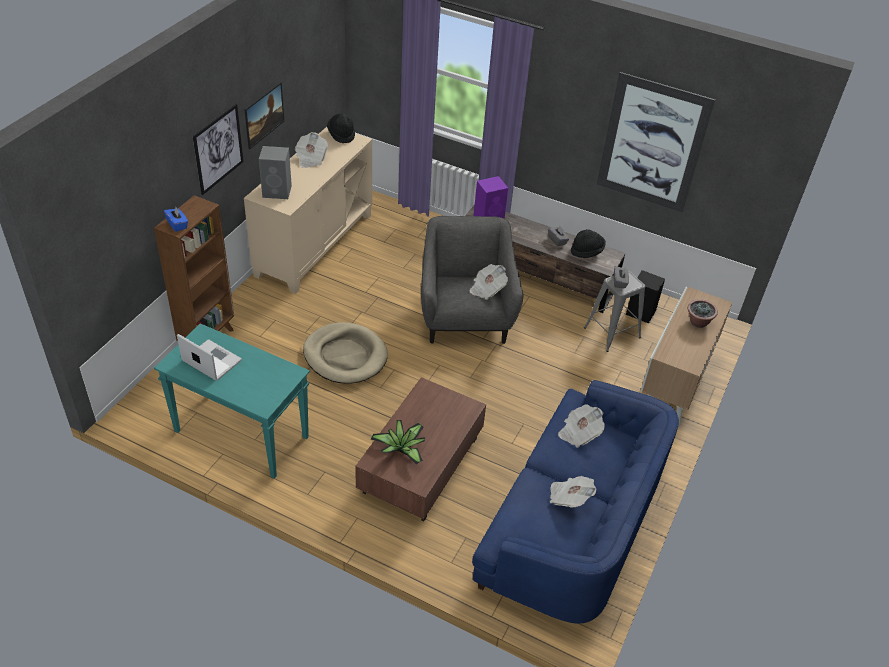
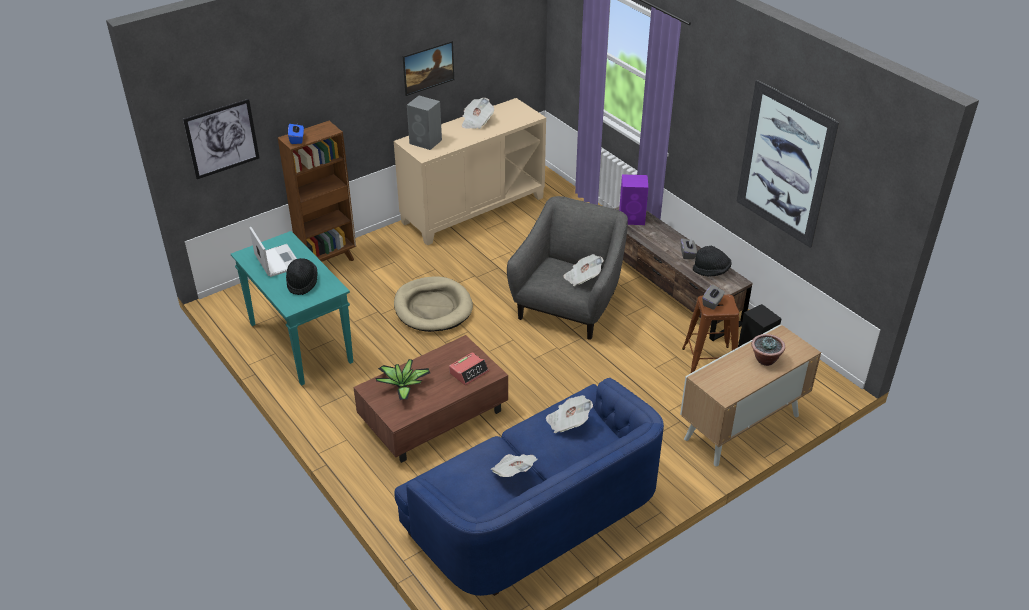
camera: 30 degrees right, 5 degrees down
picture [193,104,244,195] -> picture moved to [183,99,259,179]
black hat [327,113,355,143] -> black hat moved to [286,258,317,295]
grey stool [584,271,645,352] -> brown stool [682,295,739,373]
none -> alarm clock [449,352,489,385]

